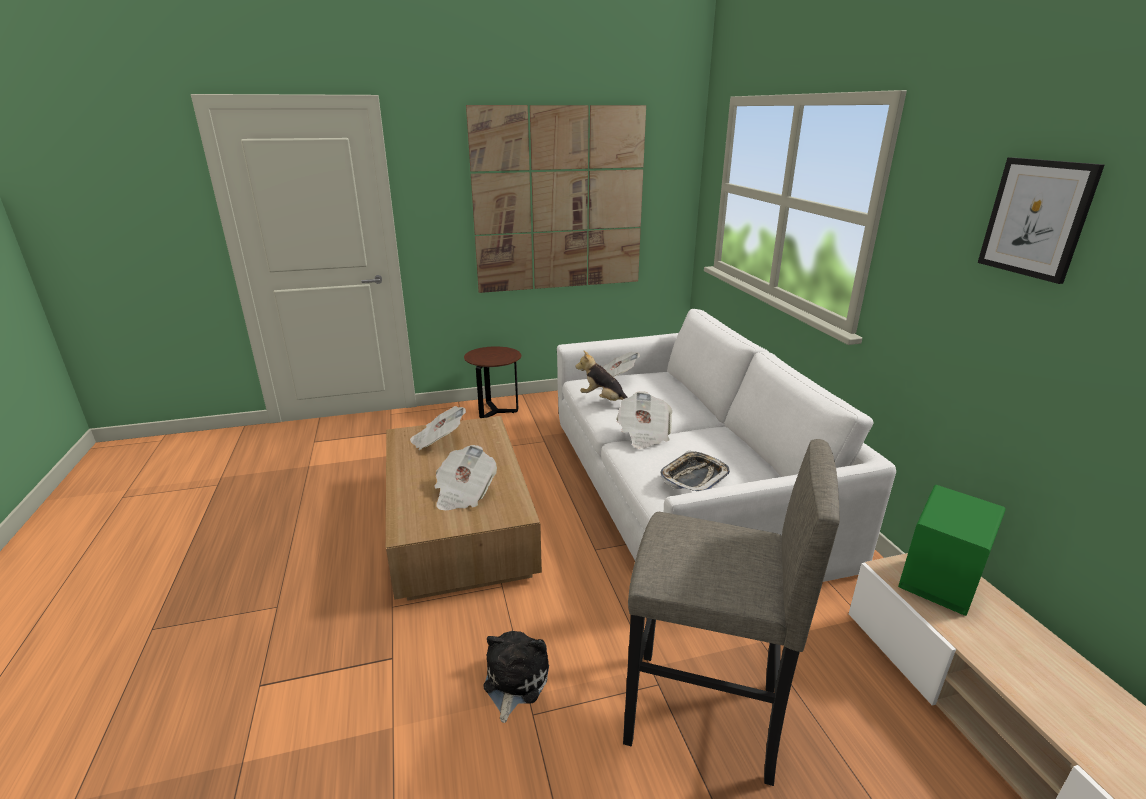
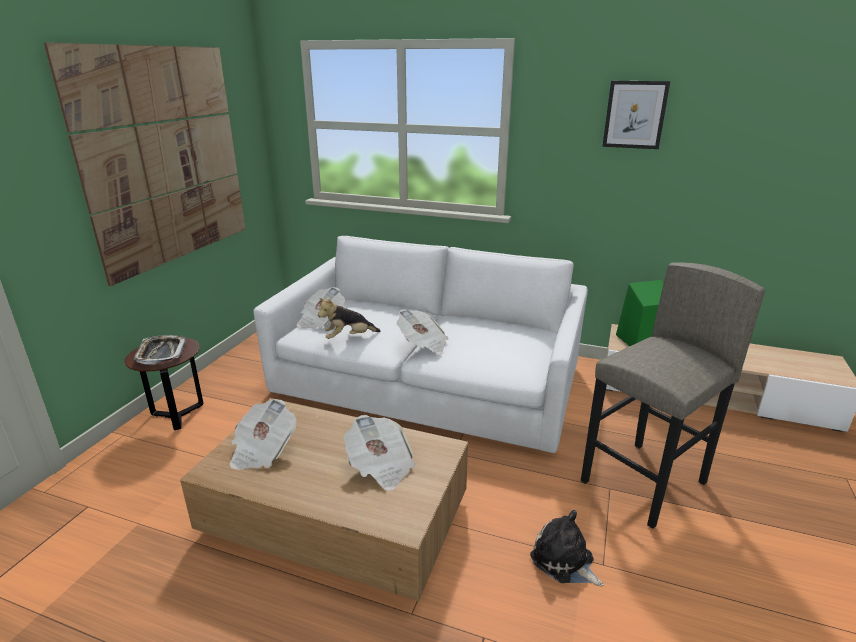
camera: 55 degrees left, 0 degrees up
tray [661,451,730,491] -> tray moved to [134,335,186,365]

